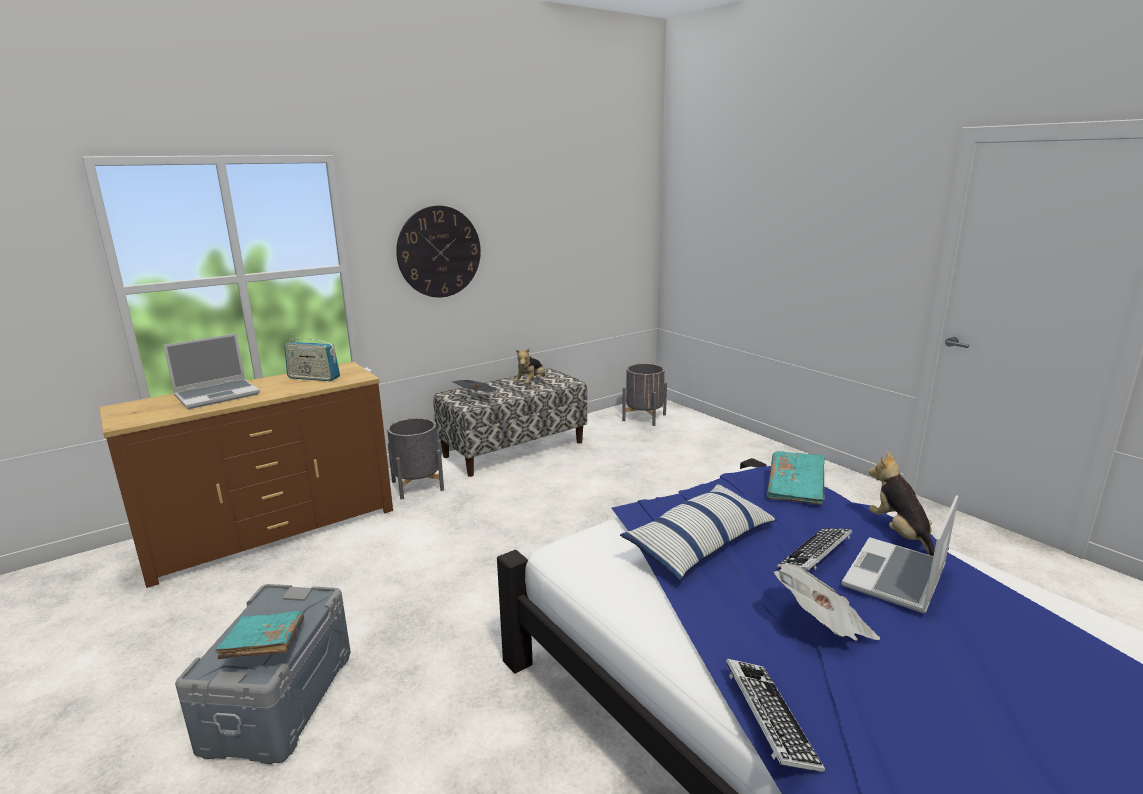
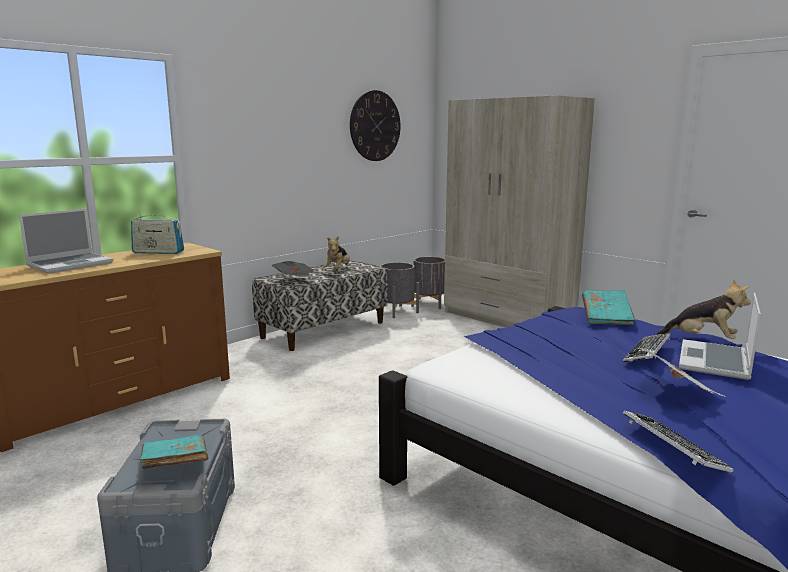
camera: 10 degrees left, 5 degrees down
grey planter [387,418,444,500] -> grey planter moved to [376,262,419,318]
wall clock [396,205,481,298] -> wall clock moved to [350,90,401,161]
pillow [620,483,778,580] -> none
plush toy [869,452,935,556] -> plush toy turned 135 degrees clockwise [656,280,751,339]
none -> beige wardrobe [444,95,595,328]

